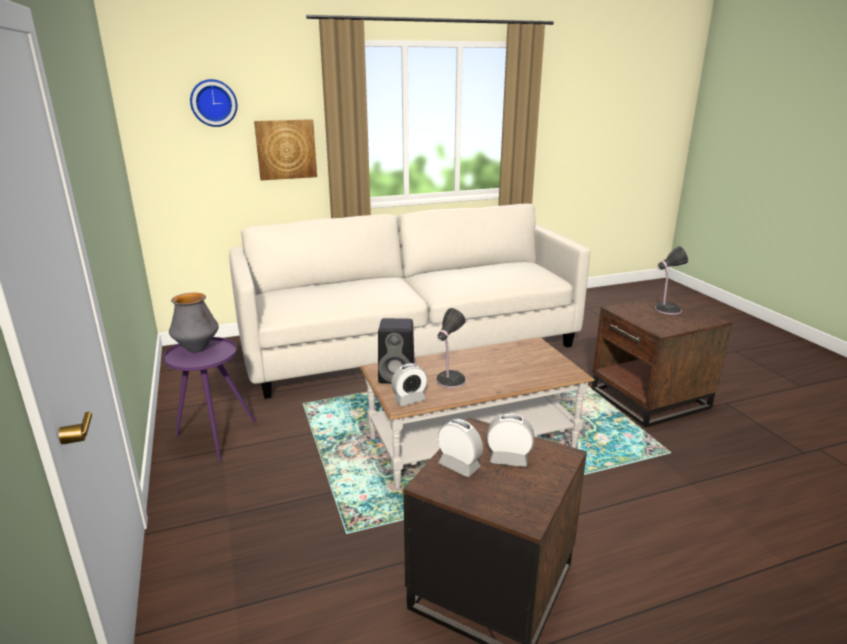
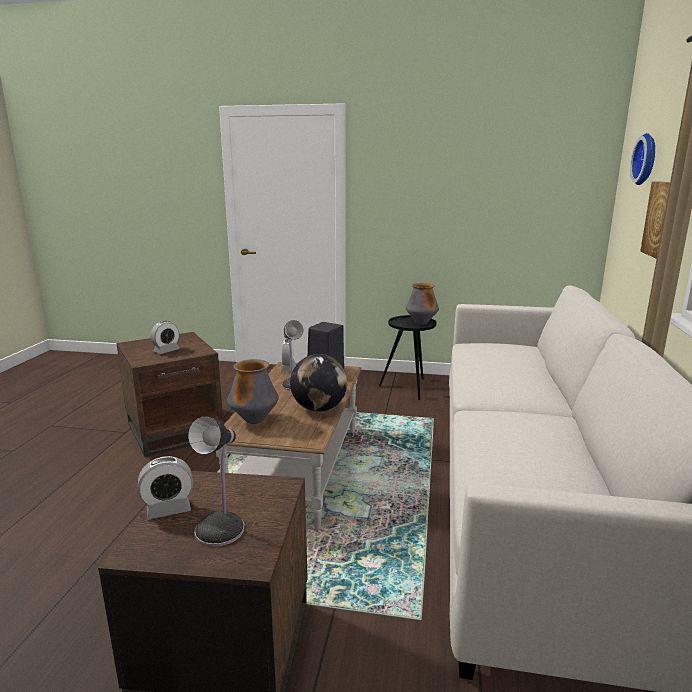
camera: 120 degrees right, 5 degrees down
purple side table [164,337,256,461] -> black side table [379,315,436,400]
alarm clock [438,419,483,477] -> alarm clock moved to [138,456,193,519]
none -> vase [227,359,279,424]
none -> globe [290,354,347,412]

